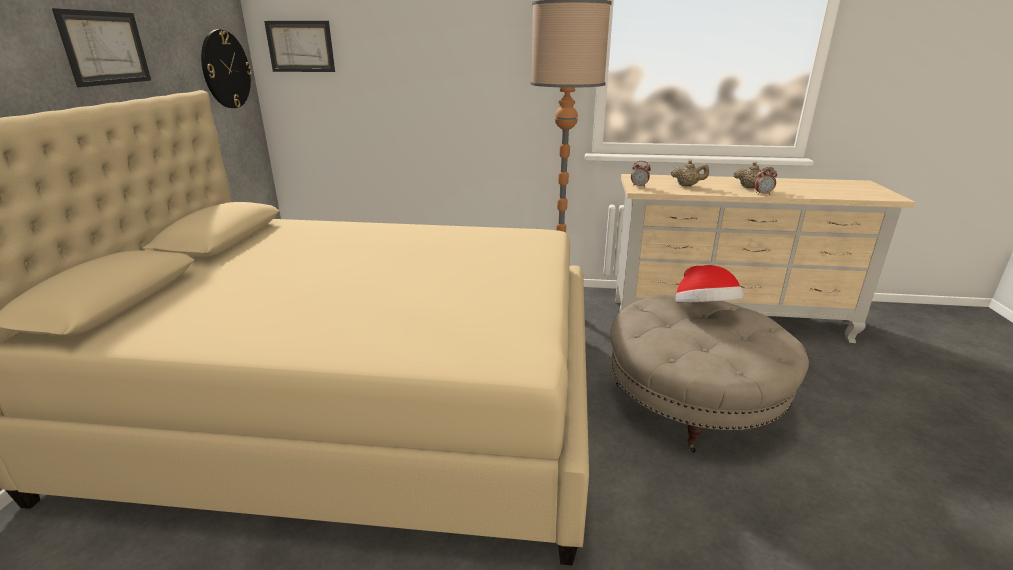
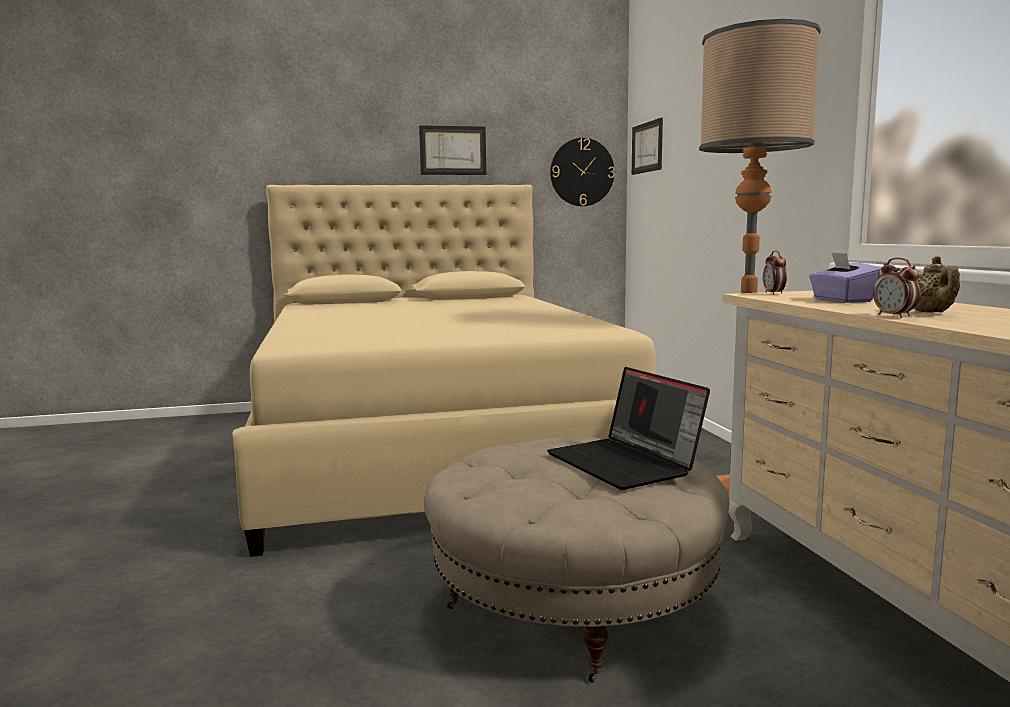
camera: 70 degrees right, 15 degrees down
beige teapot [671,160,709,186] -> purple tissue box [809,252,879,303]
hat [676,265,744,303] -> laptop [547,367,710,490]

